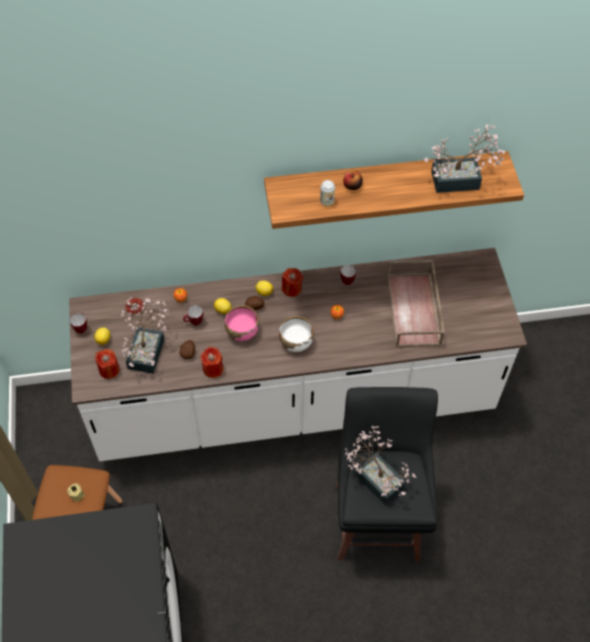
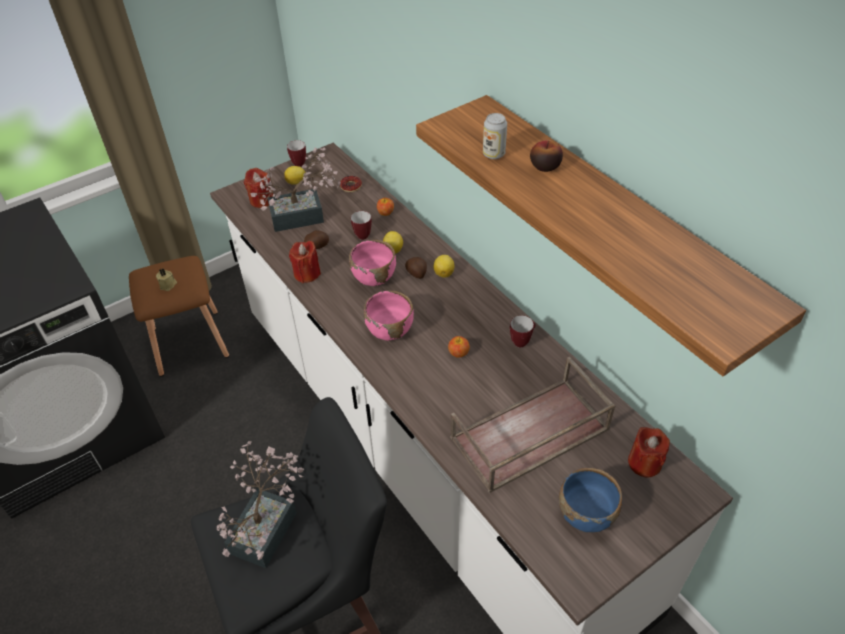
camera: 65 degrees right, 10 degrees down
white bowl [279,316,314,352] -> pink bowl [364,291,414,341]
red candle [282,268,303,297] -> red candle moved to [628,427,670,477]
potted plant [424,124,505,193] -> none
none -> blue bowl [559,468,622,532]

